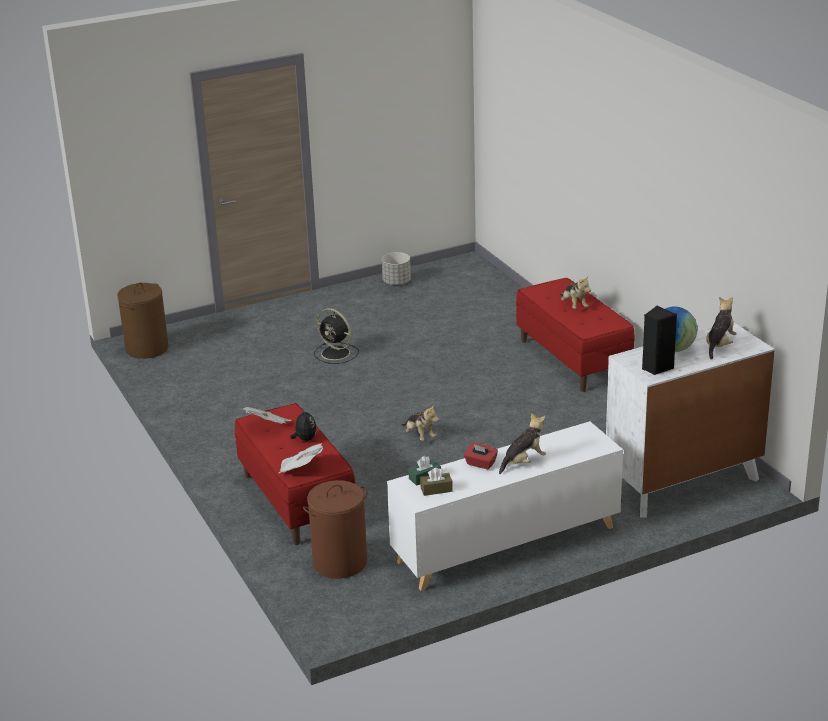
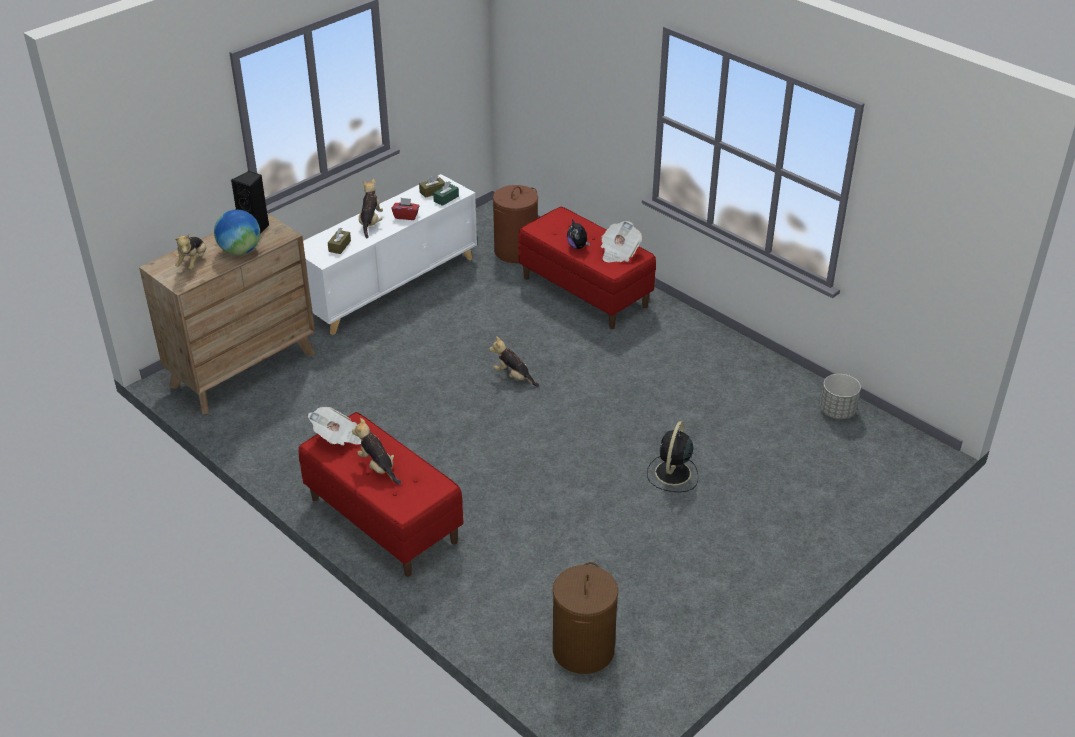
camera: 160 degrees right, 10 degrees up
brown laundry basket [117,283,169,359] -> brown laundry basket moved to [553,562,618,674]
newspaper [279,443,323,473] -> newspaper moved to [308,407,361,446]
black fan [314,308,359,364] -> black fan turned 90 degrees counterclockwise [647,421,698,492]
grey planter [382,252,411,285] -> grey planter moved to [820,374,861,419]
plush toy [499,413,546,474] -> plush toy turned 150 degrees clockwise [359,179,383,238]
white dresser [606,322,775,518] -> brown dresser [139,213,315,414]
none -> brown tissue box [328,227,351,254]

